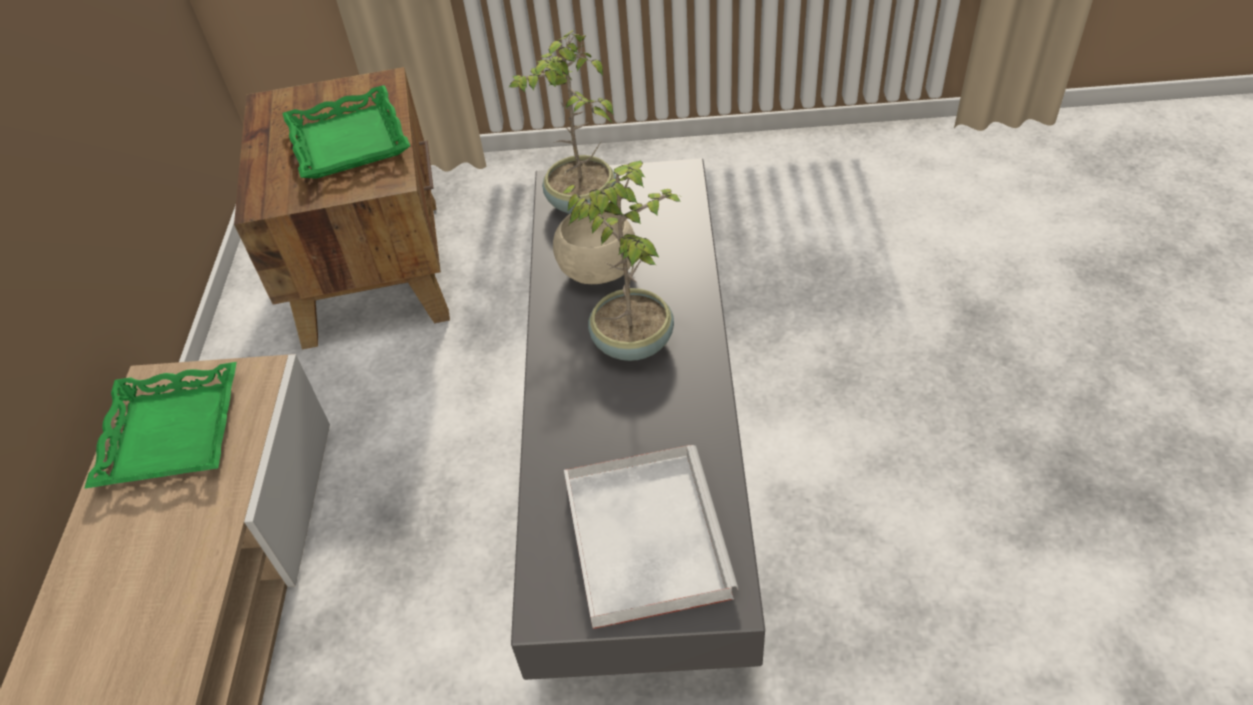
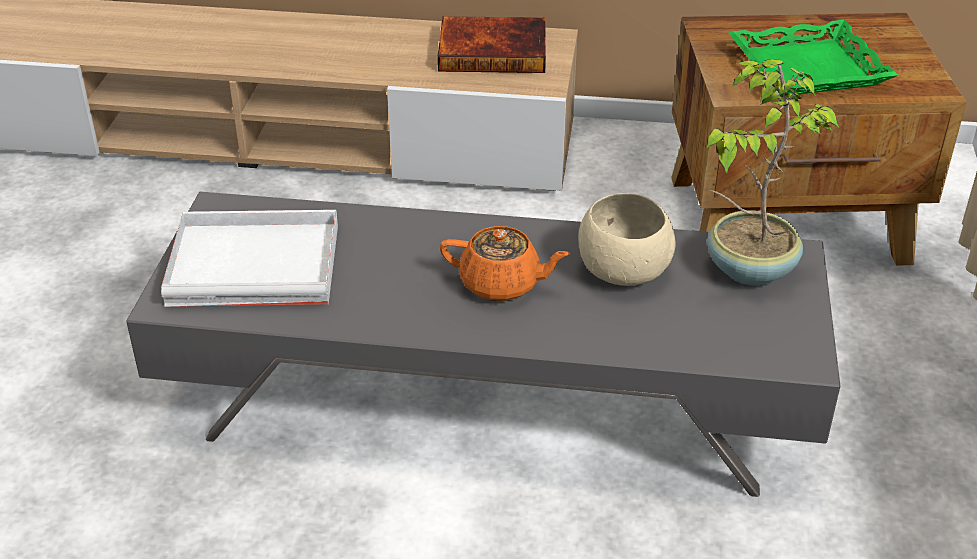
camera: 95 degrees right, 10 degrees down
green tray [84,362,237,489] -> book [438,16,546,73]
potted plant [563,160,681,361] -> orange teapot [440,226,570,301]

